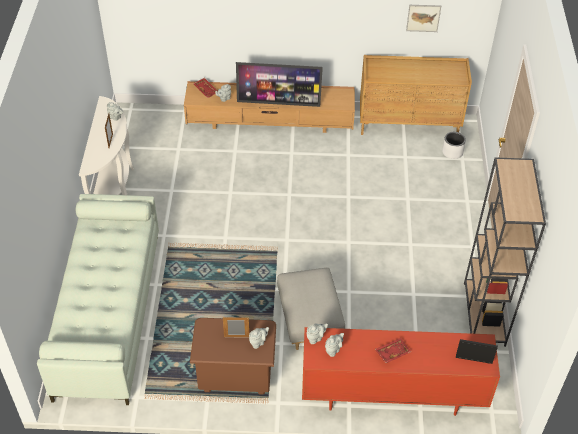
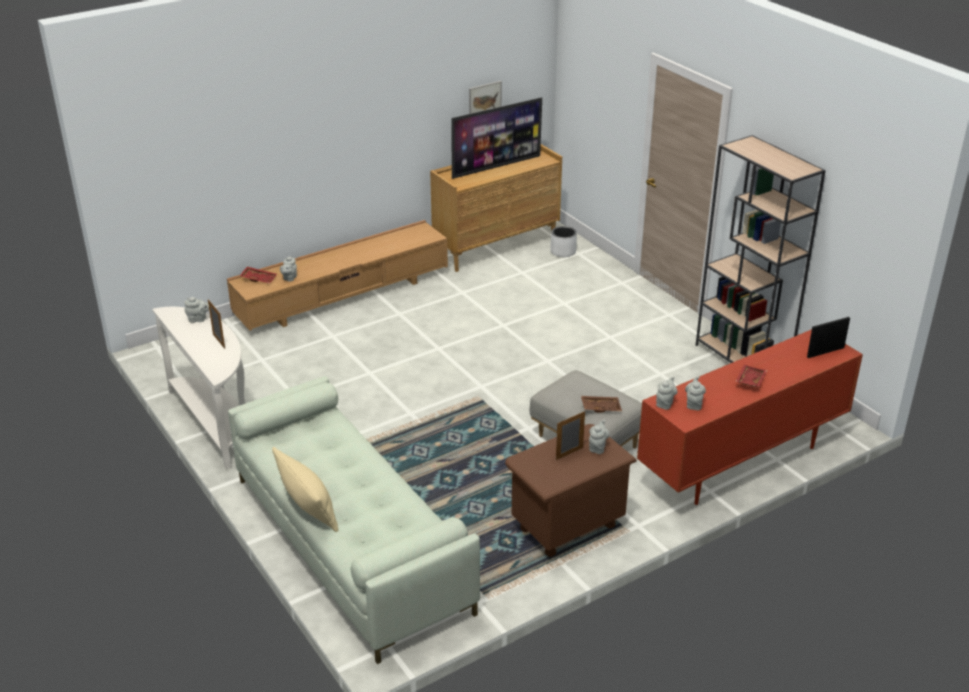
camera: 35 degrees left, 15 degrees down
television [236,62,323,107] -> television moved to [451,97,542,179]
none -> beige pillow [272,447,338,532]
none -> brown tray [581,396,622,412]

